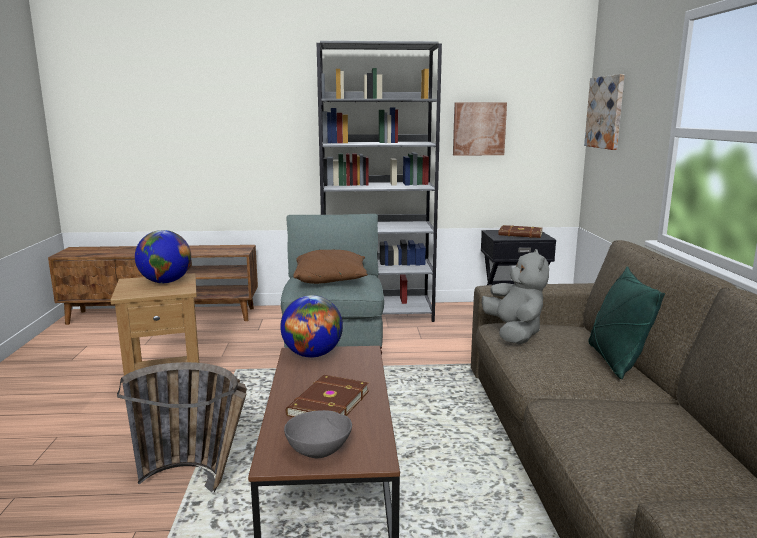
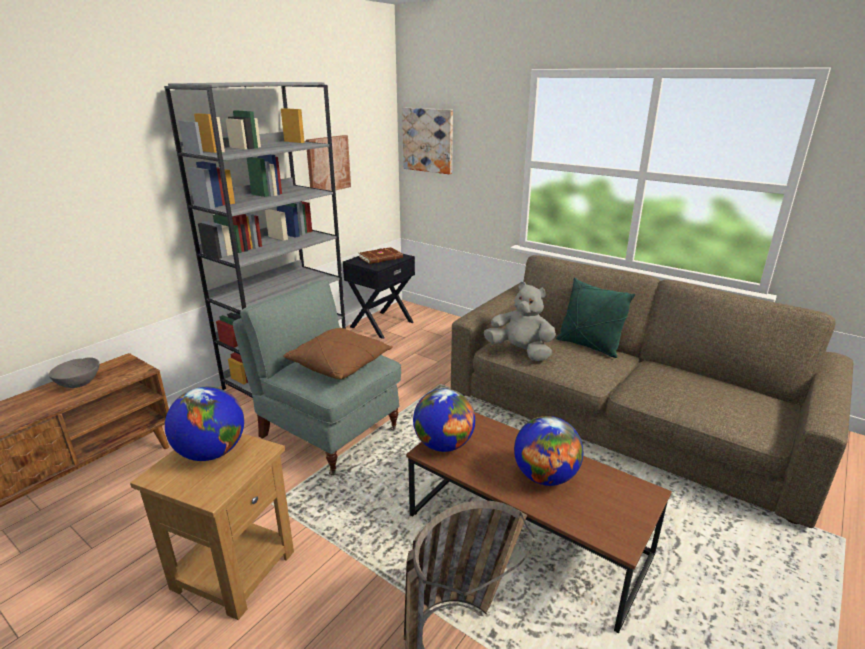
camera: 50 degrees left, 10 degrees up
grey bowl [284,410,352,458] -> grey bowl moved to [49,357,100,388]
brown book [286,375,369,417] -> globe [514,416,583,486]

